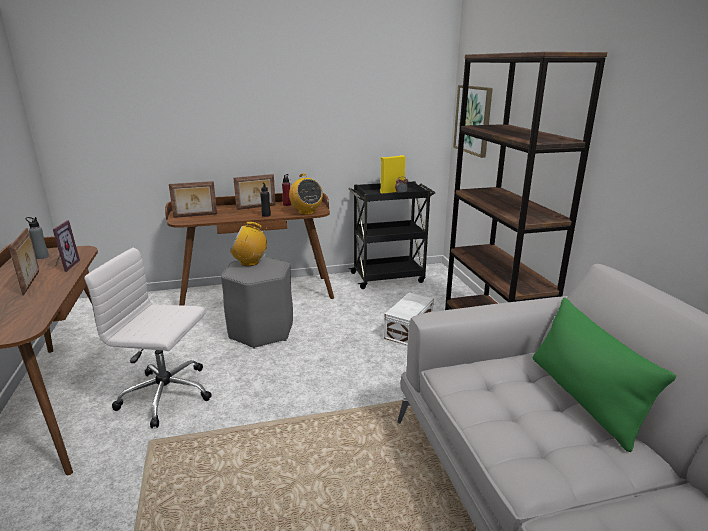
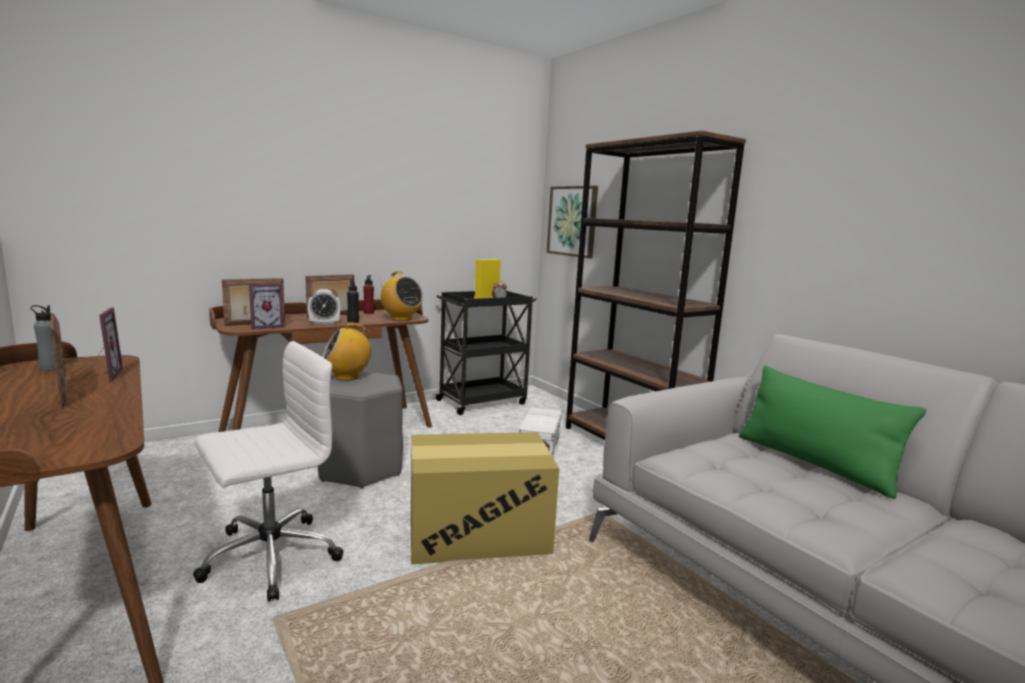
camera: 20 degrees left, 10 degrees down
white office chair [84,248,212,428] -> white office chair turned 150 degrees clockwise [193,341,344,602]
none -> picture frame [249,283,284,330]
none -> alarm clock [308,289,340,325]
none -> cardboard box [411,432,559,564]

